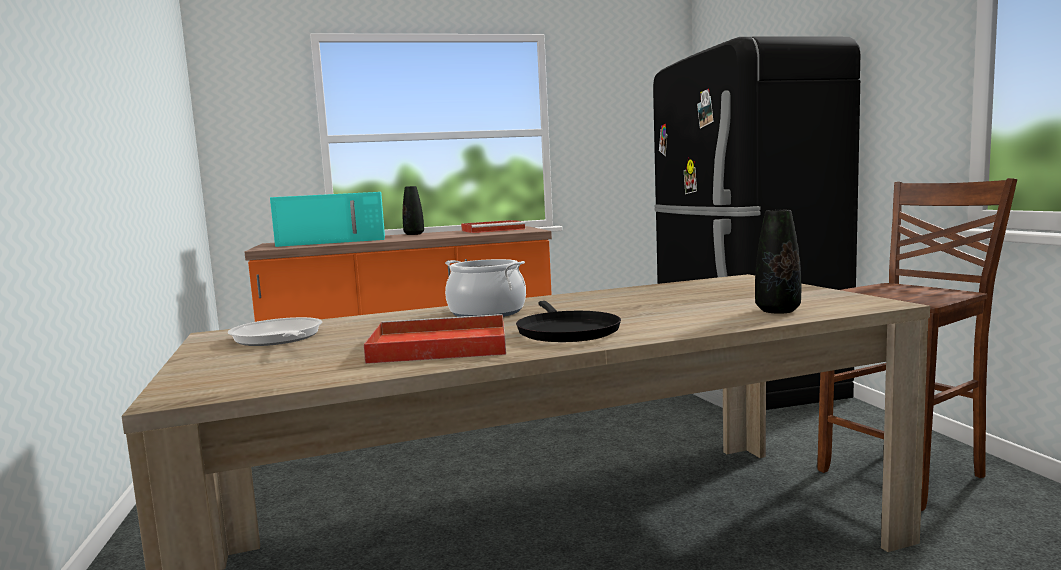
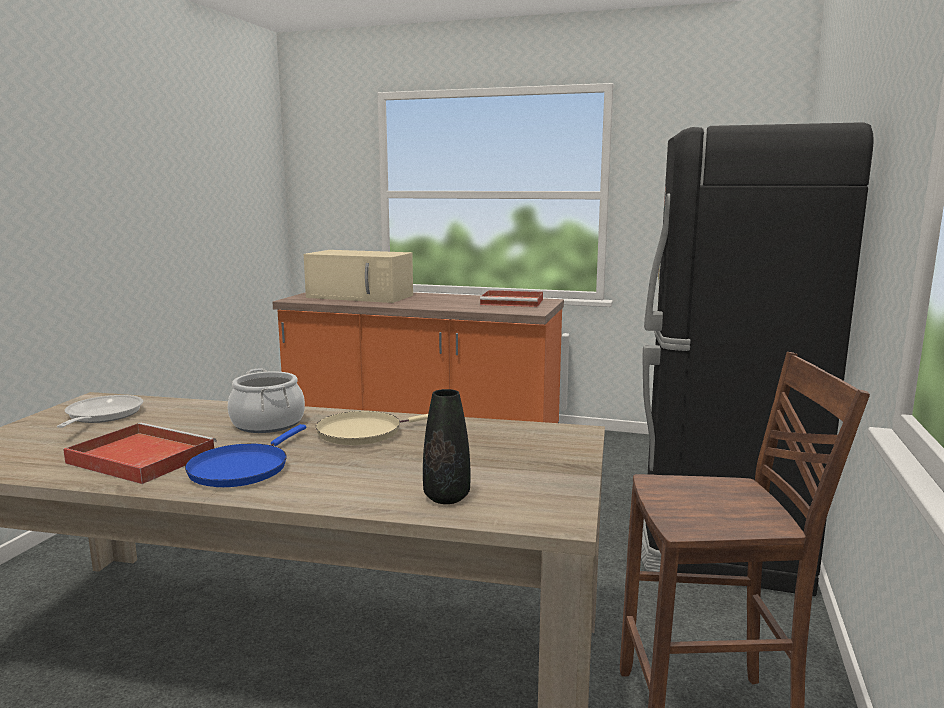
camera: 30 degrees right, 5 degrees up
turquoise microwave [270,192,385,247] -> beige microwave [304,250,413,303]
black vase [403,186,424,235] -> none
black frying pan [516,301,621,342] -> blue frying pan [185,424,306,487]
none -> beige frying pan [315,411,428,445]

